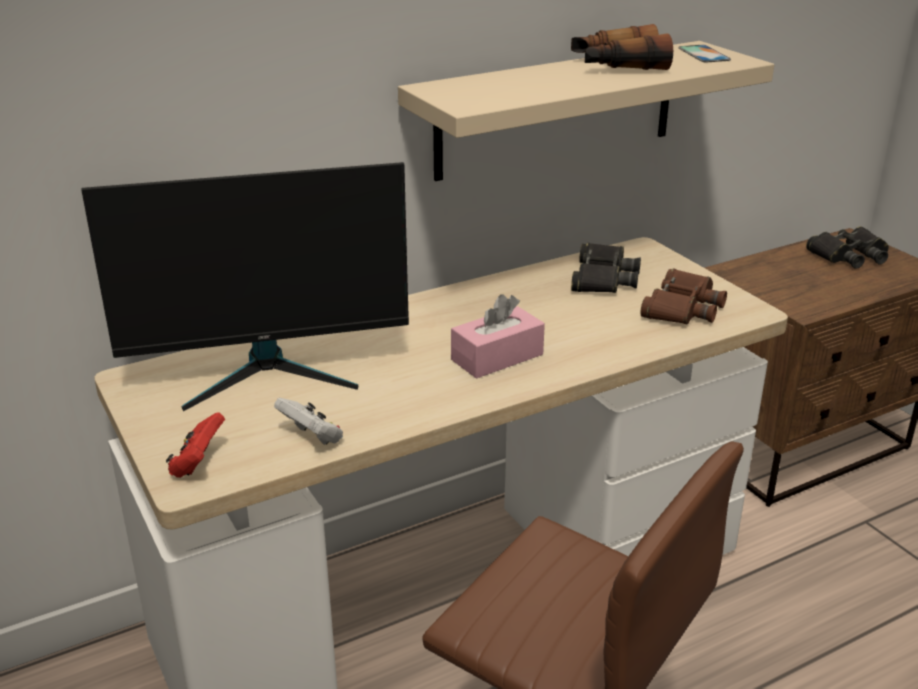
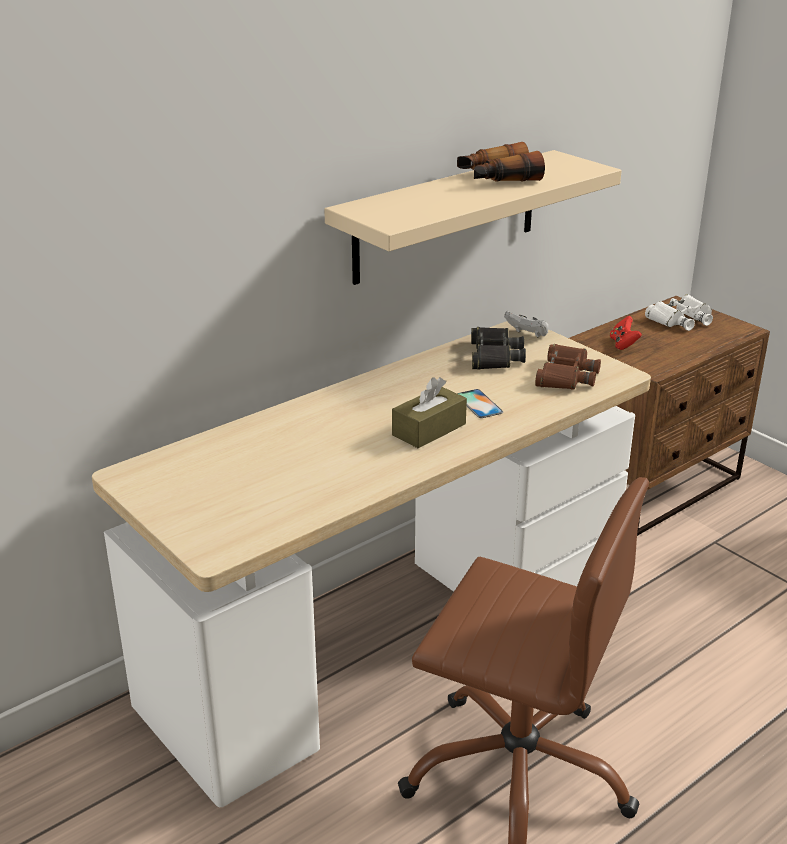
camera: 10 degrees left, 0 degrees up
monitor [81,162,409,411] -> none
red game controller [166,412,225,478] -> red game controller moved to [610,316,642,350]
white game controller [274,398,343,445] -> white game controller moved to [504,311,549,338]
pink tissue box [451,294,545,379] -> brown tissue box [392,377,467,448]
phone [678,45,731,62] -> phone moved to [457,389,503,418]
black binoculars [806,226,889,269] -> white binoculars [645,294,713,331]

